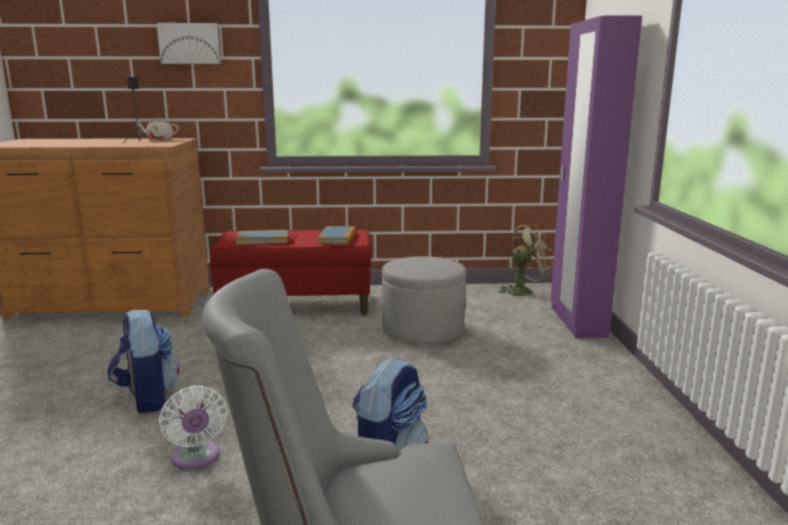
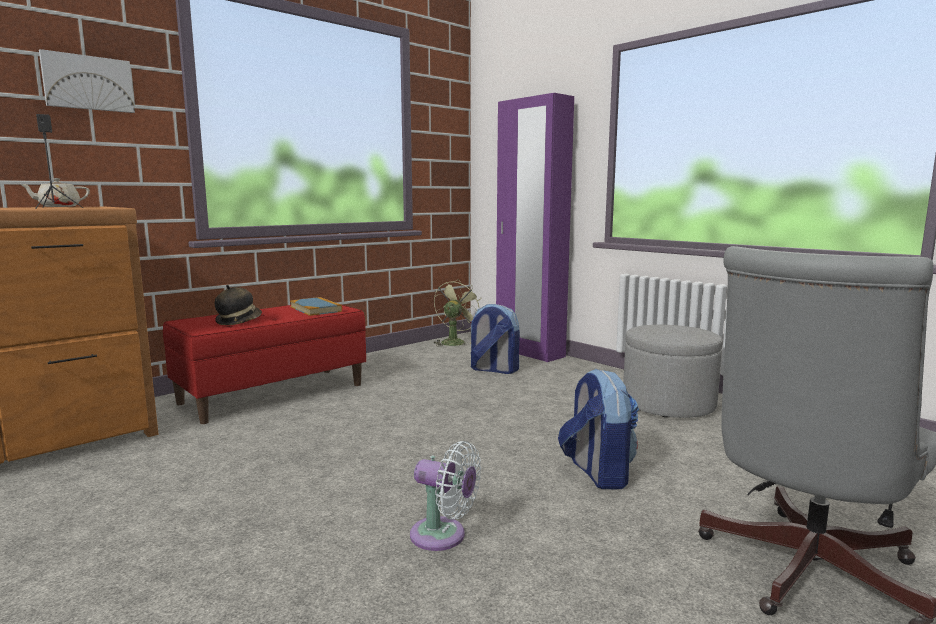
camera: 40 degrees left, 5 degrees down
backpack [108,309,179,413] -> backpack moved to [470,304,520,374]
book [236,230,288,245] -> hat [215,285,262,325]
grey ottoman [382,256,466,344] -> grey ottoman moved to [623,325,723,418]

